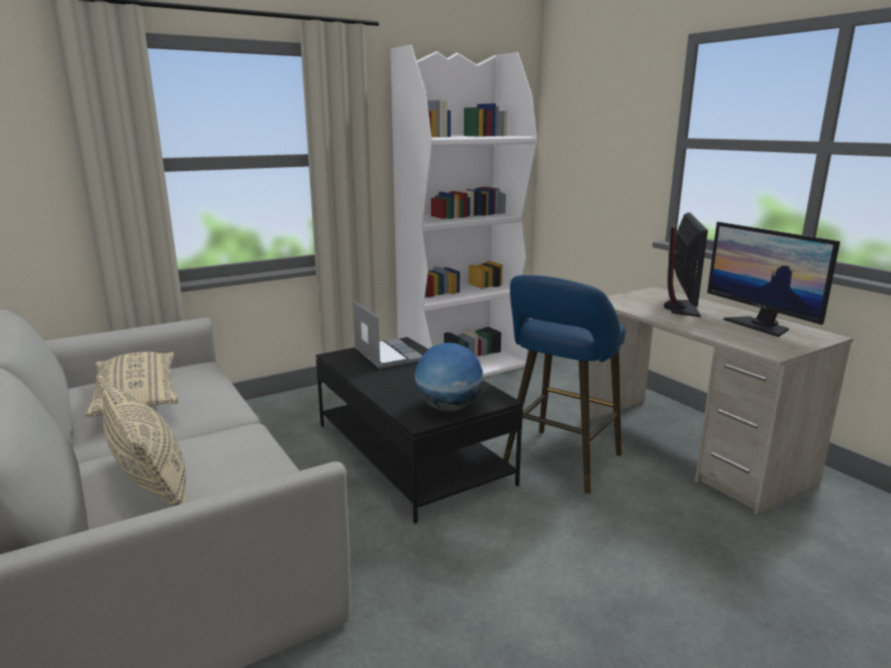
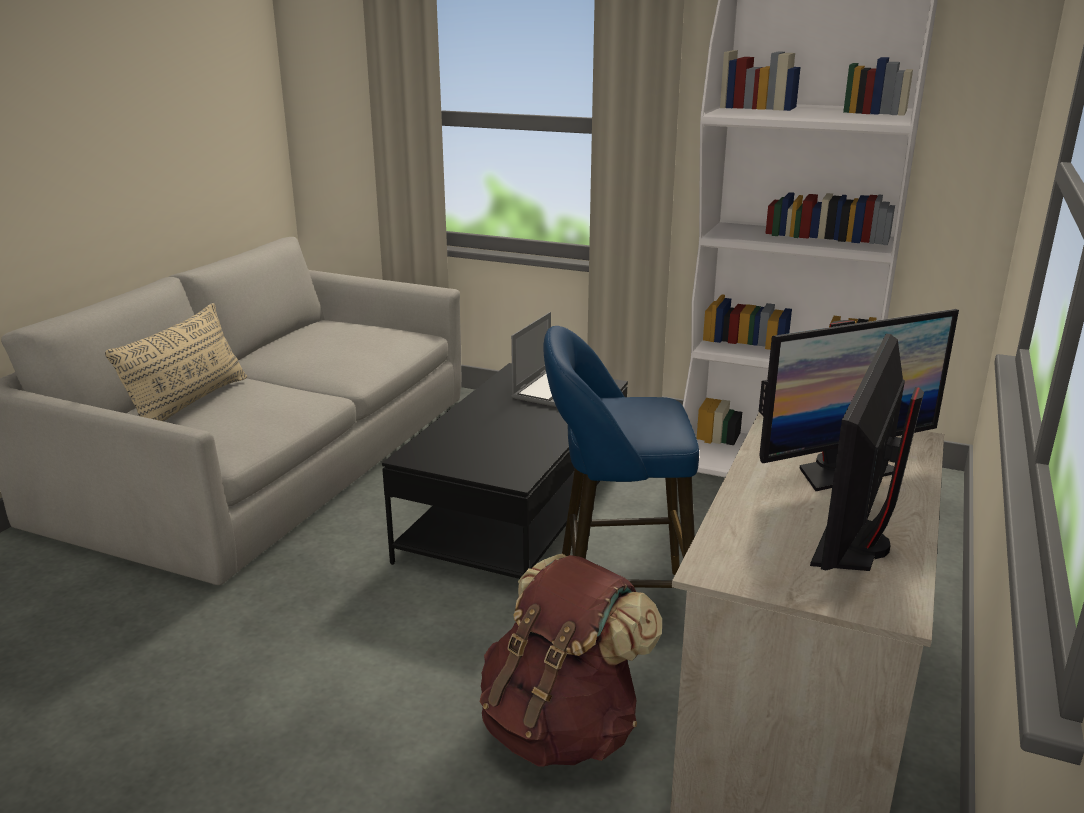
camera: 55 degrees right, 5 degrees up
beige pillow [84,352,180,417] -> none
globe [415,343,483,411] -> none
none -> brown backpack [480,554,662,767]

